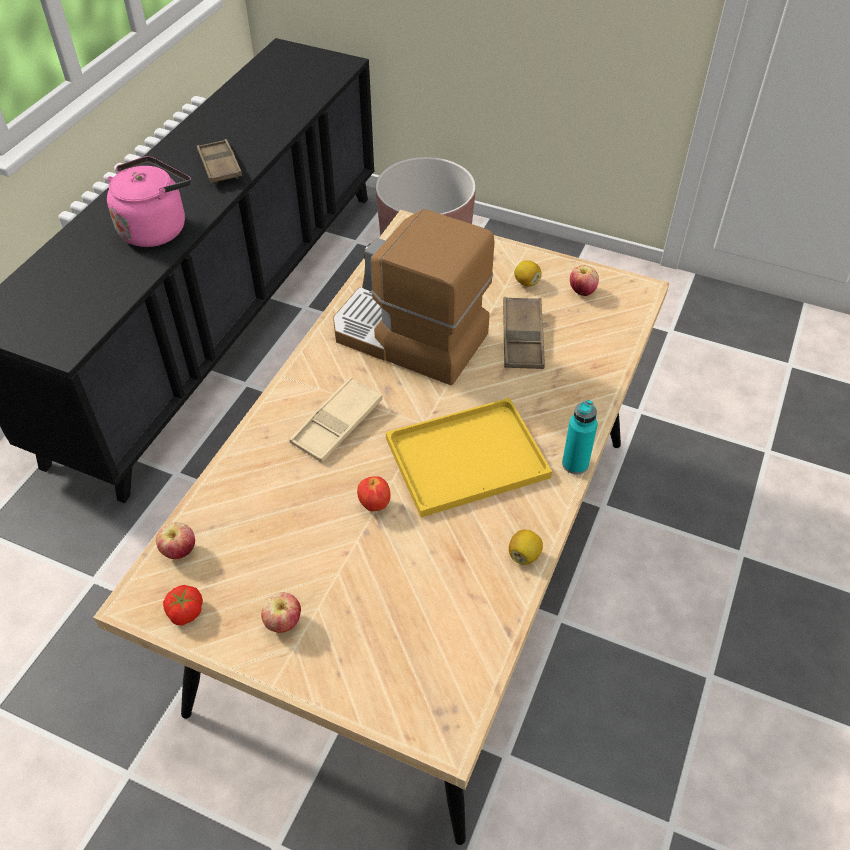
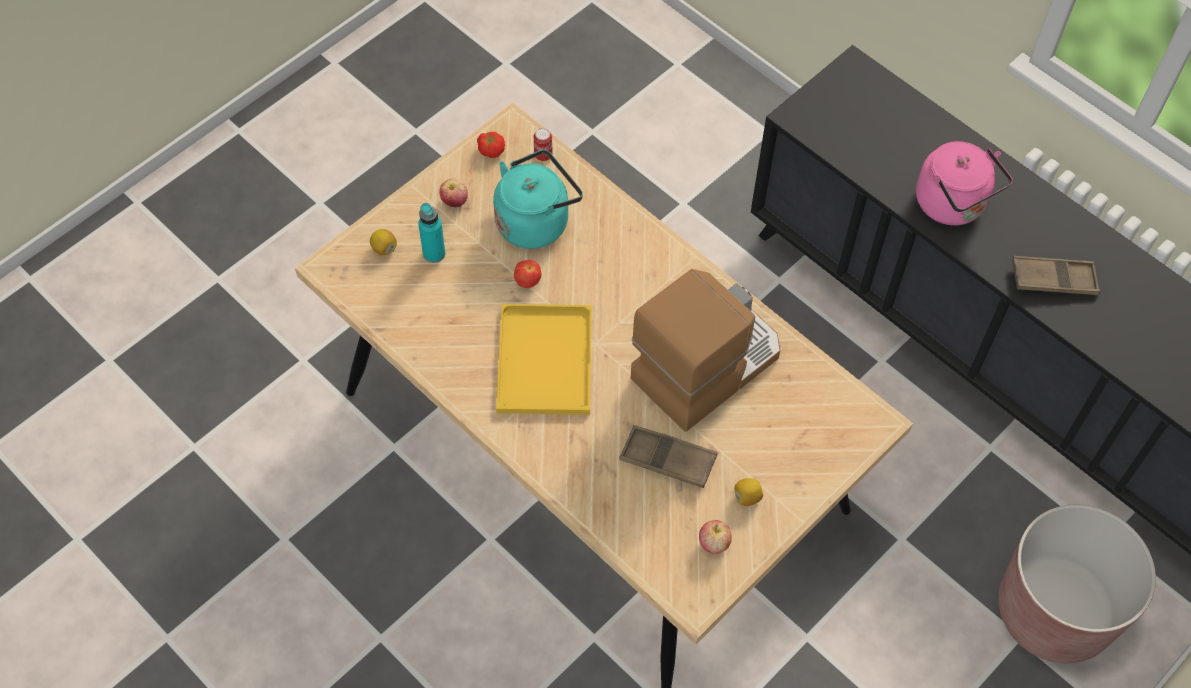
camera: 110 degrees right, 10 degrees up
apple [156,522,195,559] -> can [534,128,553,161]
beige tray [289,376,383,463] -> none
lemon [509,529,543,565] -> lemon moved to [370,229,397,255]
turquoise bottle [562,400,598,474] -> turquoise bottle moved to [418,203,445,263]
none -> turquoise kettle [493,149,583,249]

